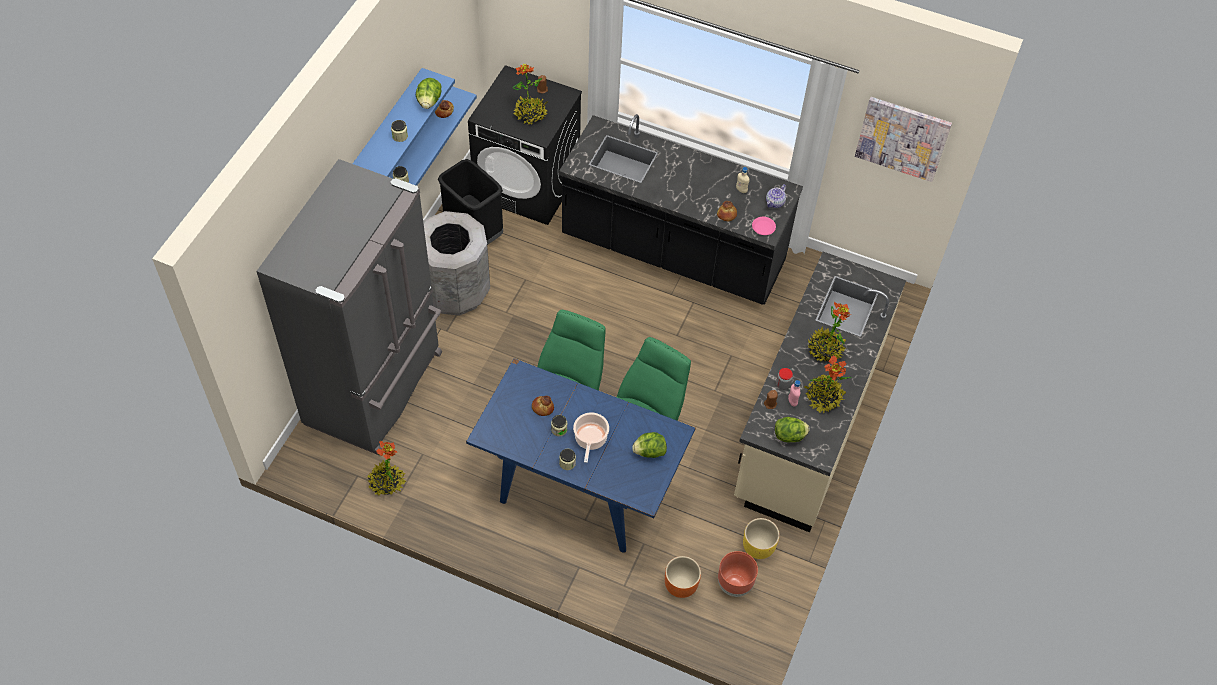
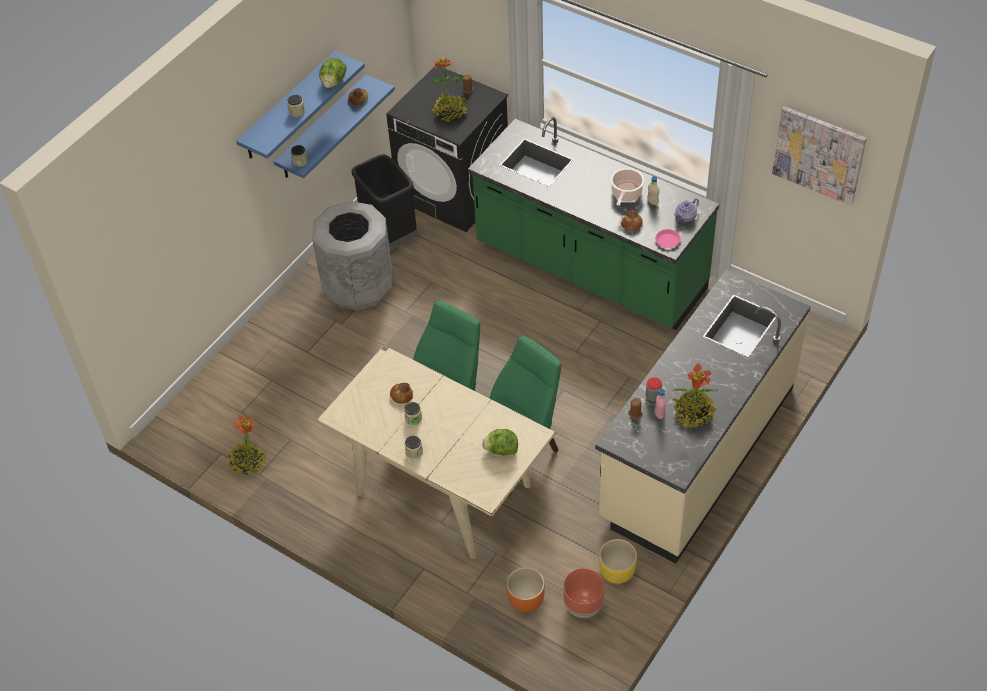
camera: 15 degrees right, 5 degrees down
grey fridge [256,159,442,455] -> none
blue dining table [466,358,696,553] -> beige dining table [317,345,555,560]
black counter [559,114,803,305] -> green counter [468,117,719,330]
cooking pot [573,412,609,463] -> cooking pot moved to [611,168,644,206]
lettuce [775,417,809,442] -> none
potted plant [808,302,851,362] -> none

